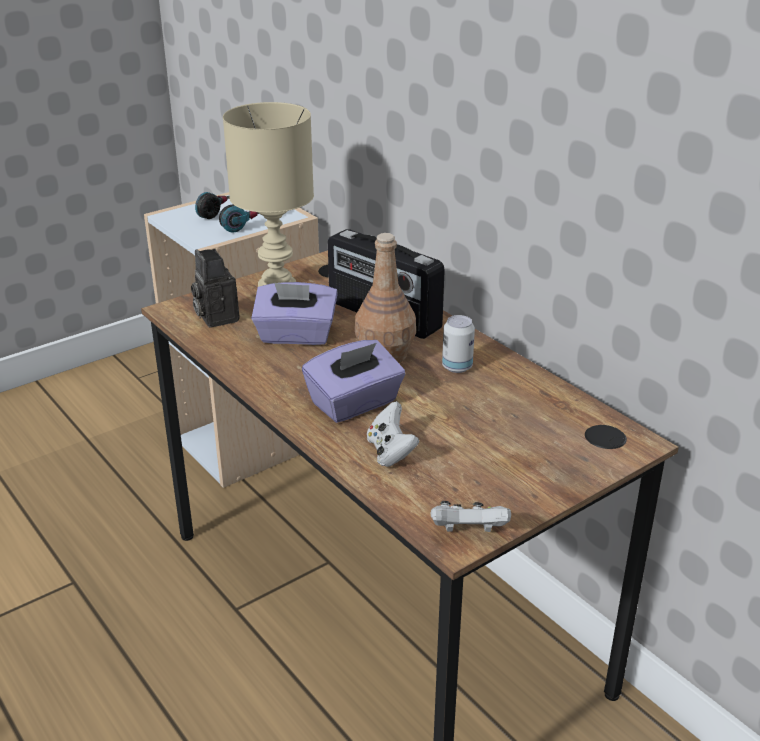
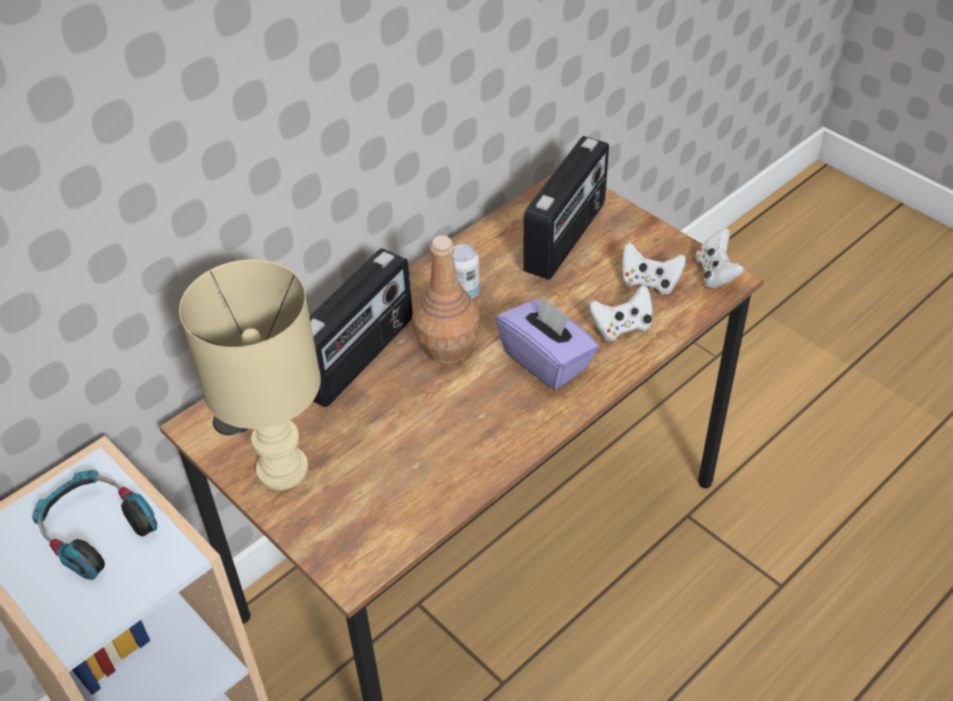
camera: 95 degrees left, 15 degrees up
camera [191,249,240,328] -> none
purple tissue box [251,282,338,345] -> none
none -> radio [523,136,609,280]
none -> white game controller [622,242,686,295]

